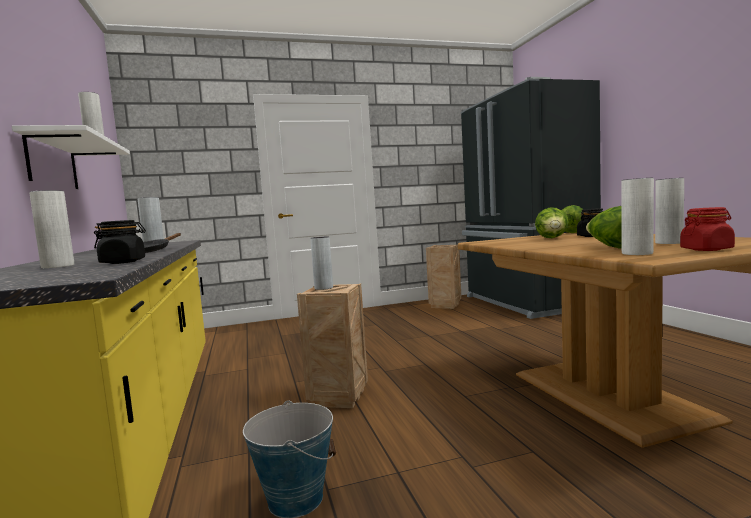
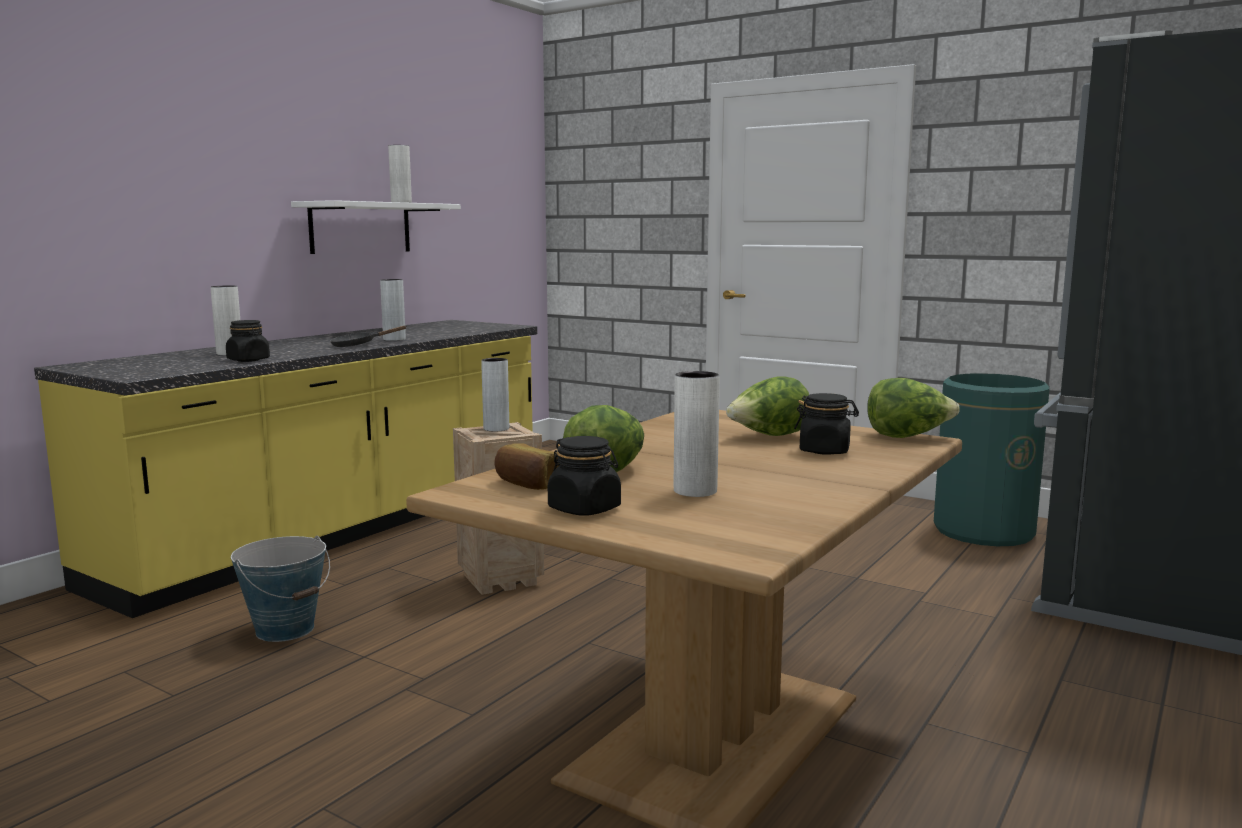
camera: 50 degrees right, 5 degrees up
crate [426,245,462,309] -> green trash can [934,373,1050,546]
white vase [621,178,654,255] -> bread [494,443,560,490]
red jar [680,207,735,251] -> black jar [548,436,621,516]

